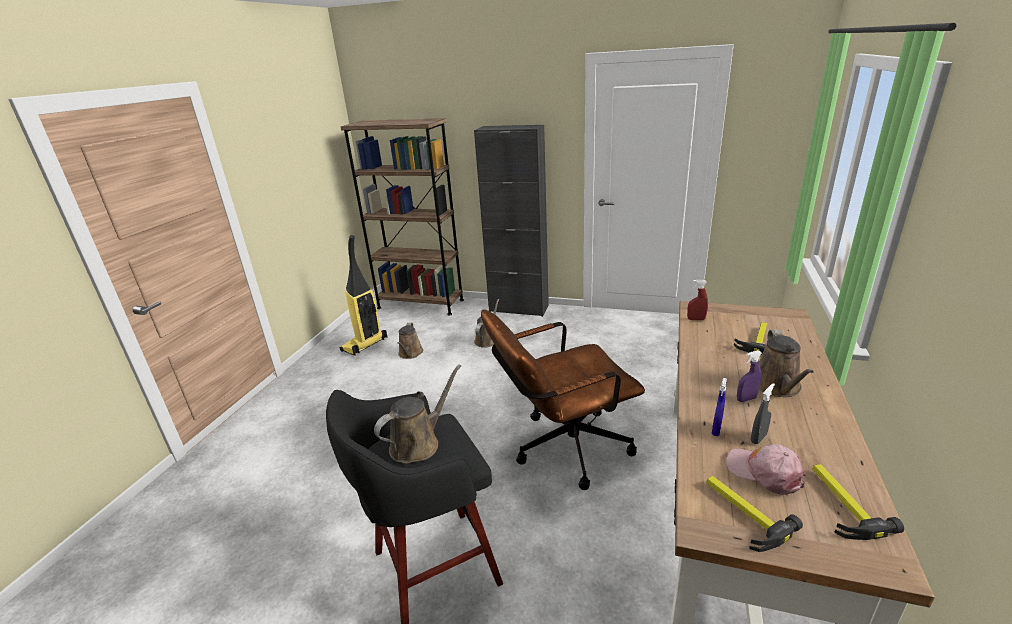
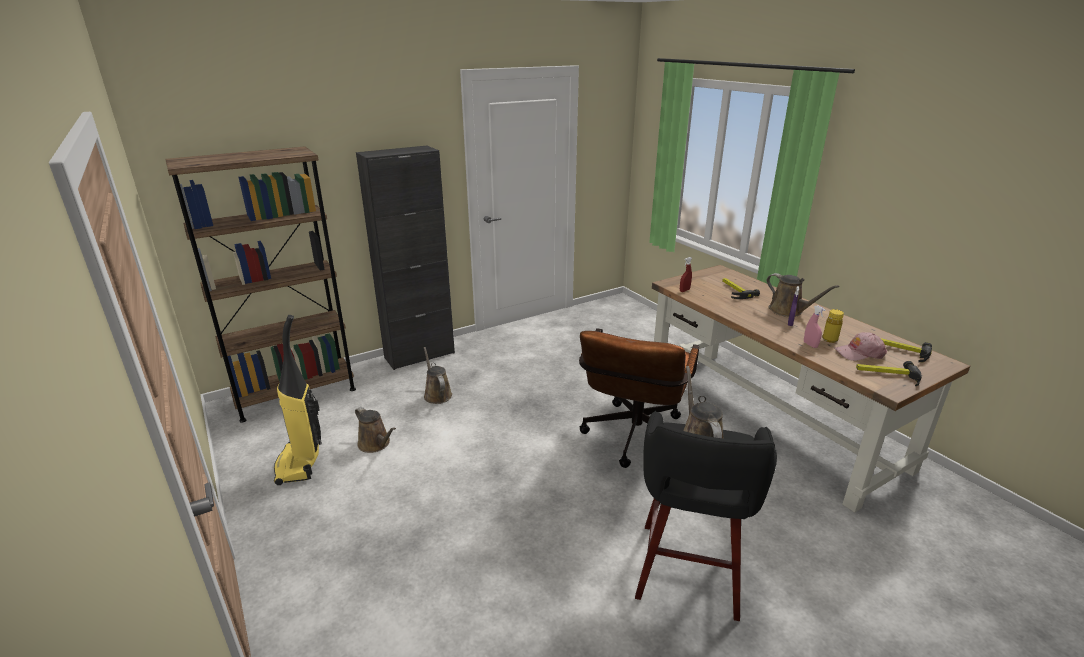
camera: 50 degrees left, 0 degrees up
blue spray bottle [712,378,727,436] -> pink spray bottle [804,305,825,348]
grey spray bottle [751,383,775,444] -> yellow bottle [823,309,844,343]

